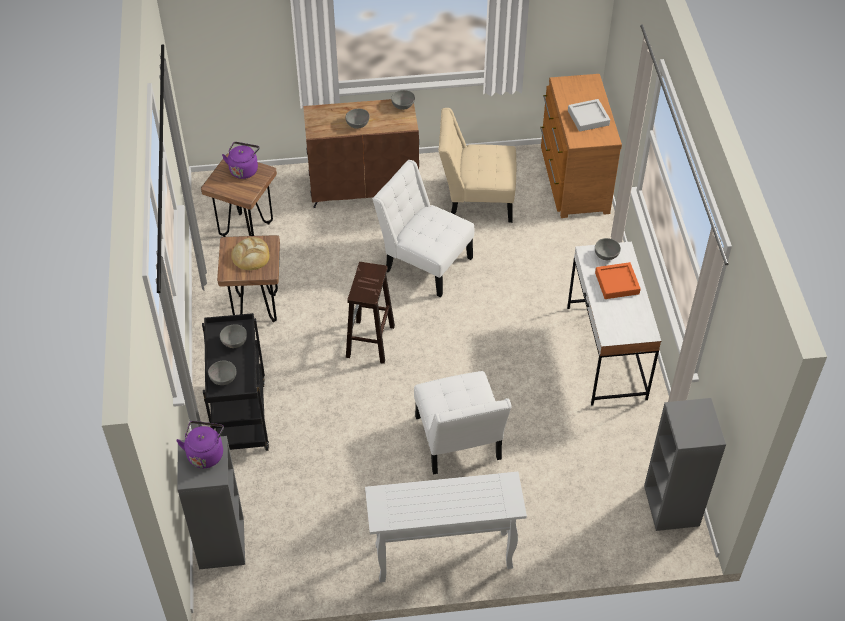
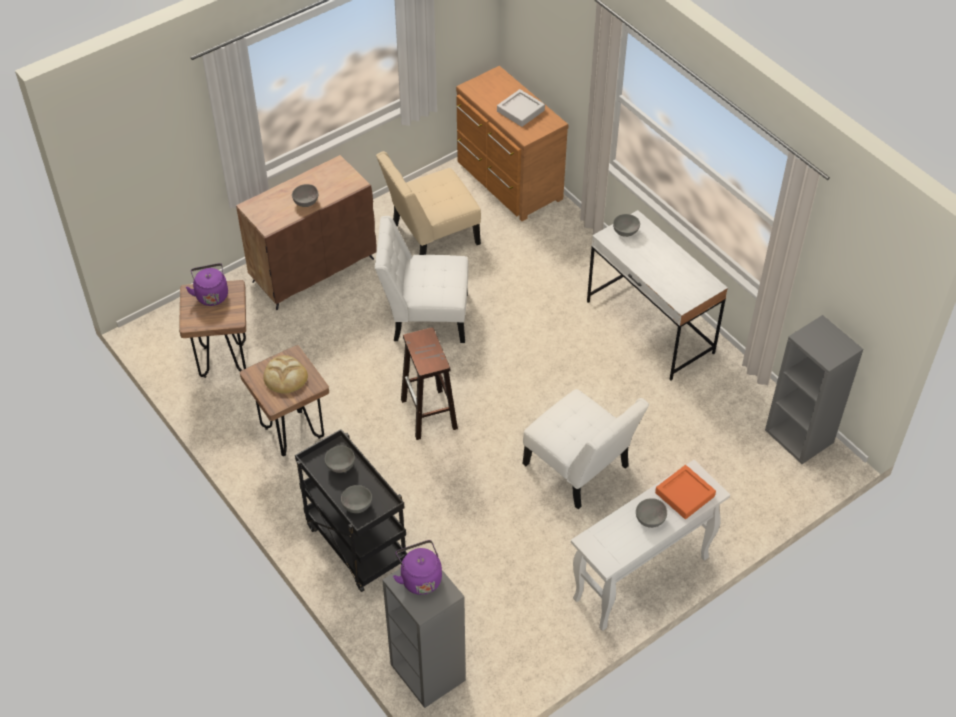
camera: 30 degrees left, 0 degrees up
grey bowl [391,90,415,110] -> grey bowl moved to [636,498,667,528]
orange tray [595,262,641,299] -> orange tray moved to [655,465,716,519]

